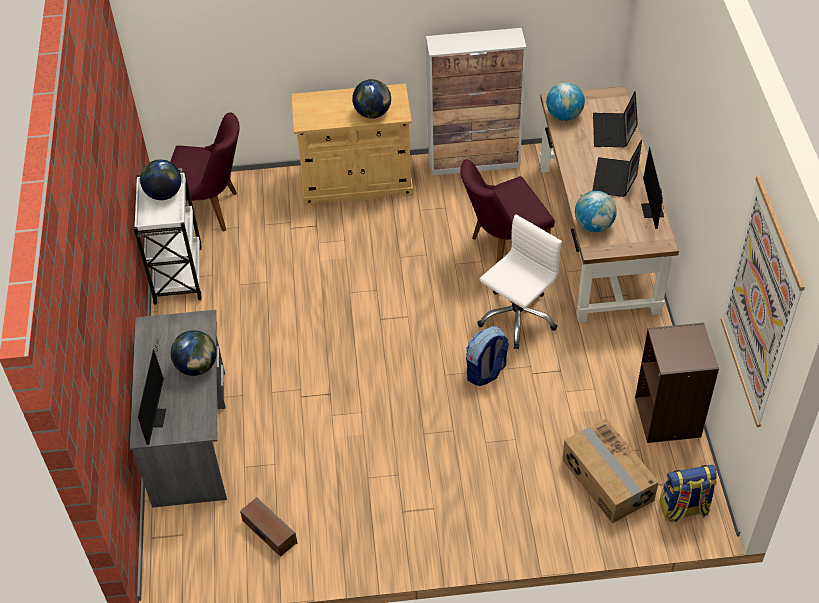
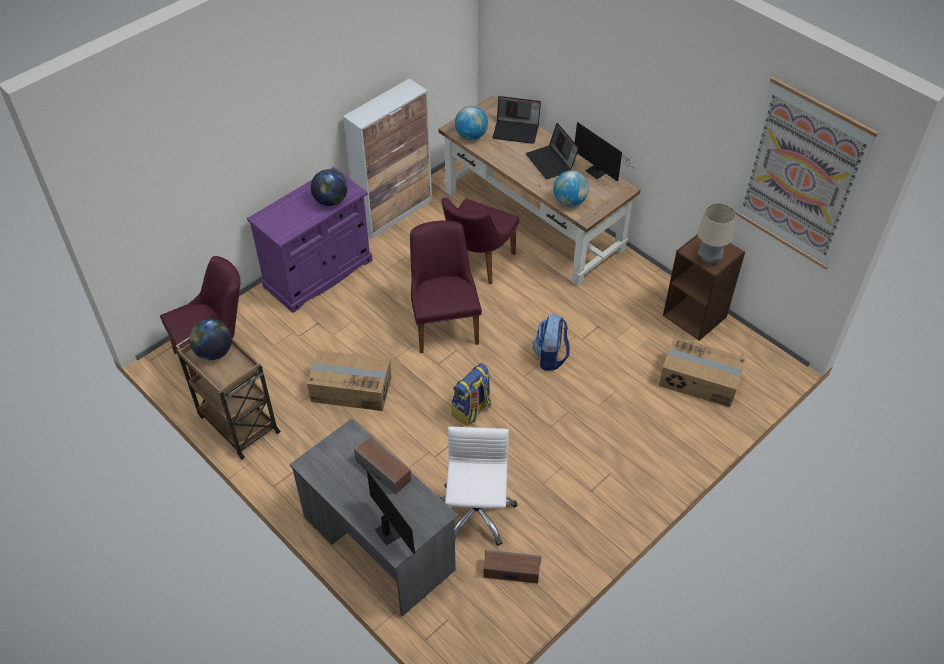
camera: 40 degrees left, 0 degrees up
white cart [134,168,202,305] -> brown cart [176,337,281,459]
globe [171,330,217,376] -> speaker [354,437,411,494]
beige cabinet [291,84,413,206] -> purple cabinet [247,167,373,313]
white office chair [477,214,562,349] -> white office chair moved to [440,427,517,546]
laptop [593,91,638,147] -> laptop turned 45 degrees counterclockwise [492,96,541,144]
backpack [659,465,717,523] -> backpack moved to [451,363,491,426]
none -> cardboard box [307,350,391,411]
none -> purple chair [410,220,482,353]
none -> table lamp [697,203,735,264]

